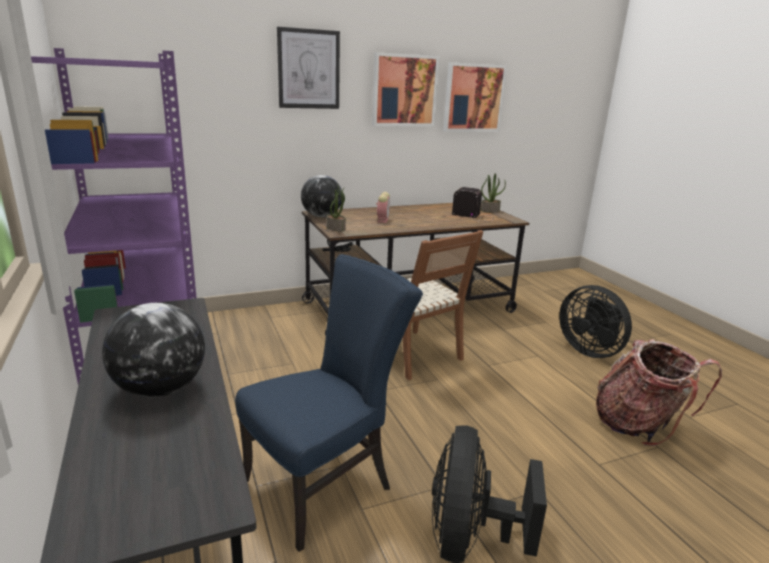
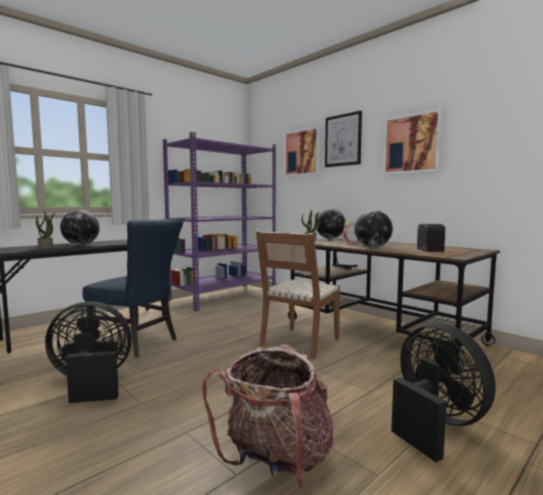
camera: 70 degrees right, 15 degrees down
picture [443,62,507,132] -> picture moved to [284,126,320,177]
potted plant [481,173,506,212] -> potted plant moved to [36,211,55,249]
black fan [559,285,632,358] -> black fan turned 120 degrees clockwise [391,323,496,462]
none -> globe [354,210,393,247]

